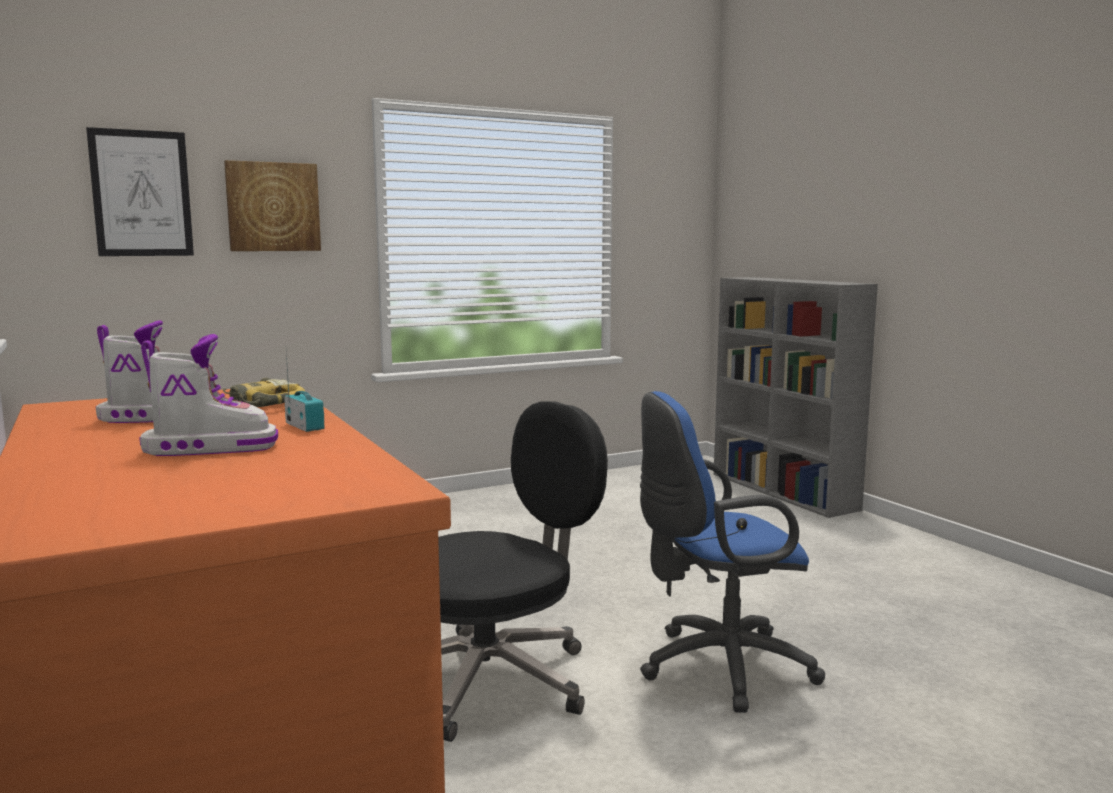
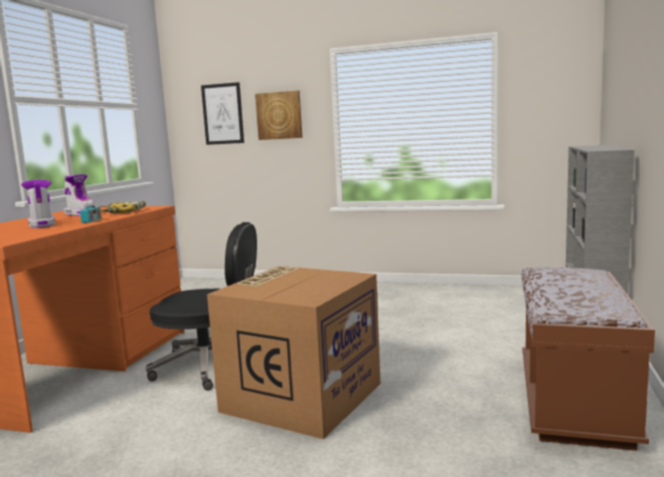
camera: 45 degrees right, 0 degrees up
boot [139,334,278,456] -> boot turned 150 degrees counterclockwise [21,180,55,228]
blue office chair [640,391,825,713] -> cardboard box [207,266,380,439]
none -> brown bench [522,268,655,451]

